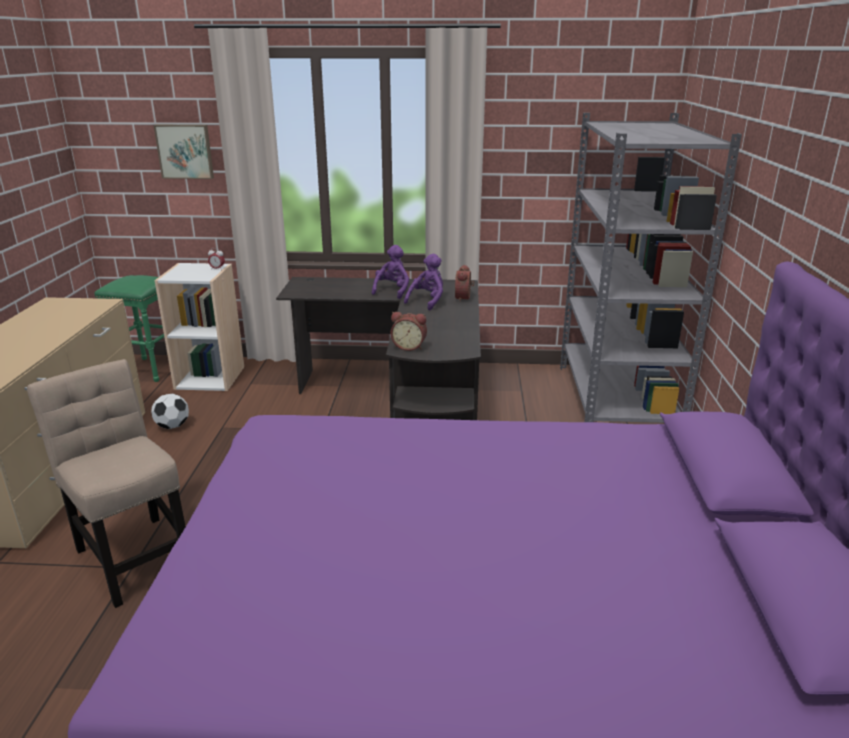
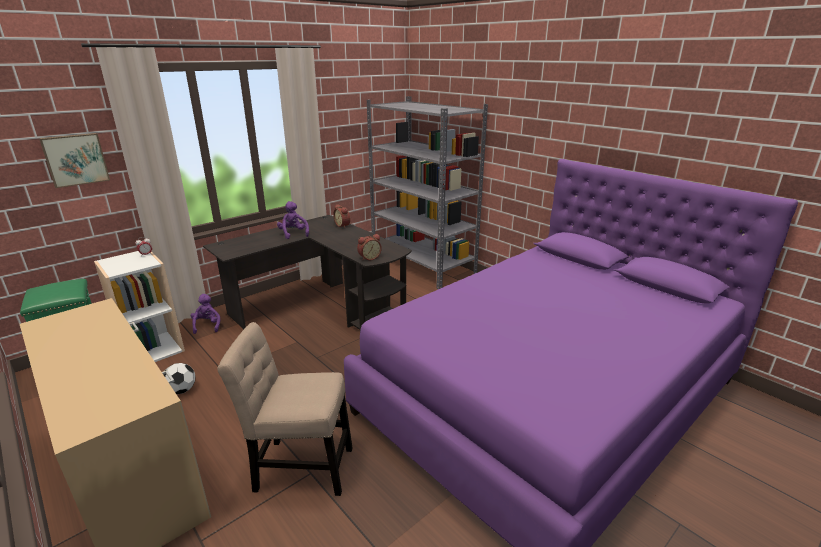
camera: 45 degrees left, 0 degrees up
purple plush toy [404,254,443,310] -> purple plush toy moved to [191,294,220,334]

